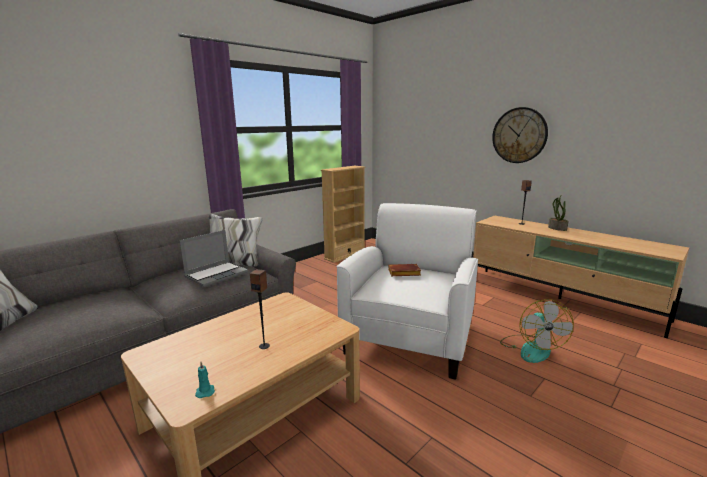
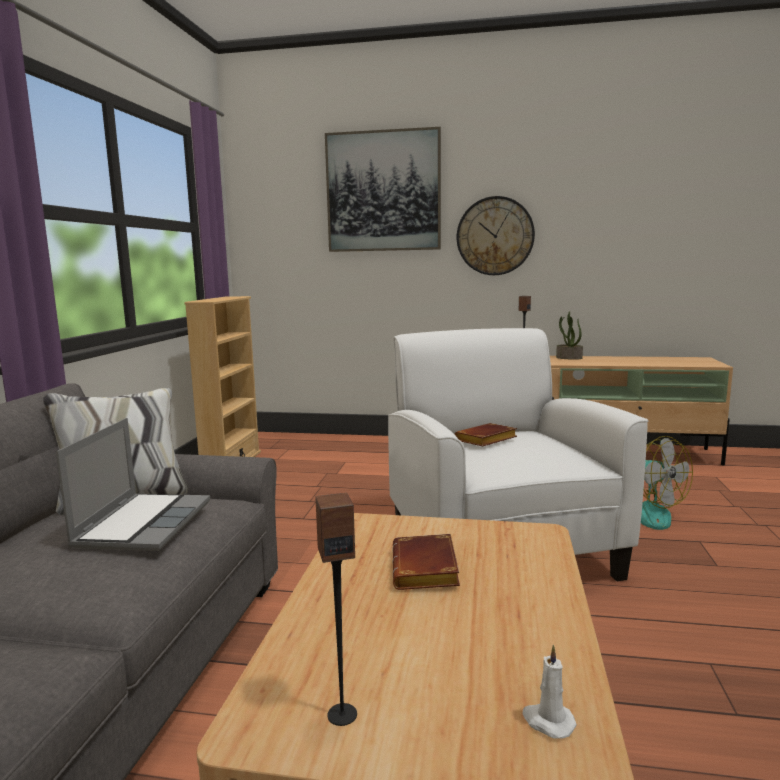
camera: 35 degrees left, 5 degrees down
turquoise candle [195,362,215,398] -> white candle [522,645,577,739]
speaker [250,269,270,349] -> speaker moved to [315,493,357,726]
none -> picture [325,127,441,252]
none -> brown book [392,534,460,590]

